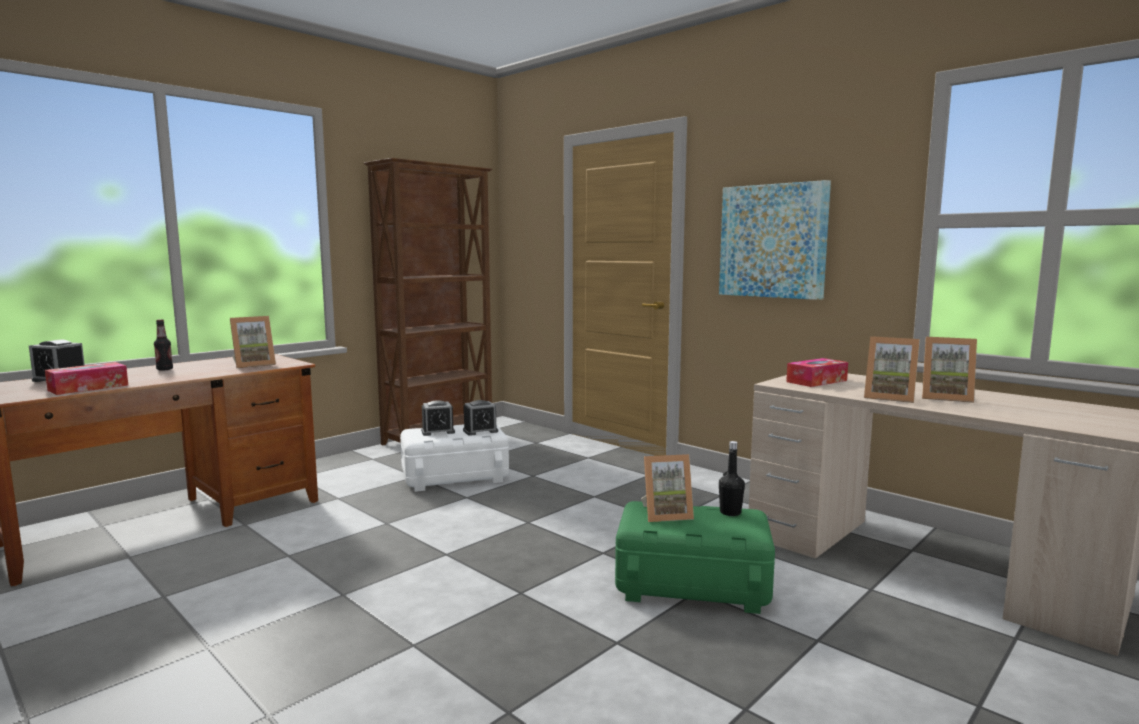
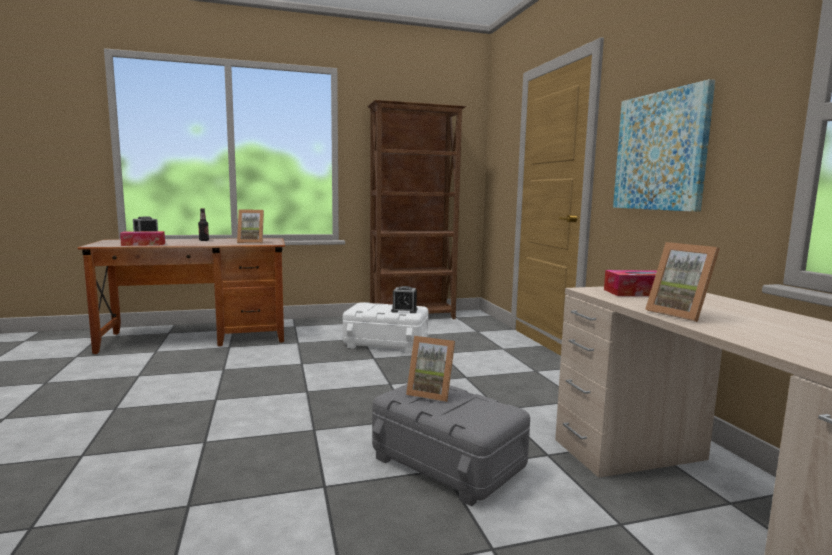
camera: 30 degrees right, 0 degrees up
alarm clock [421,400,455,436] -> none
green storage box [615,501,775,614] -> grey storage box [372,384,530,507]
black bottle [719,441,745,516] -> none
picture frame [922,337,977,403] -> none

